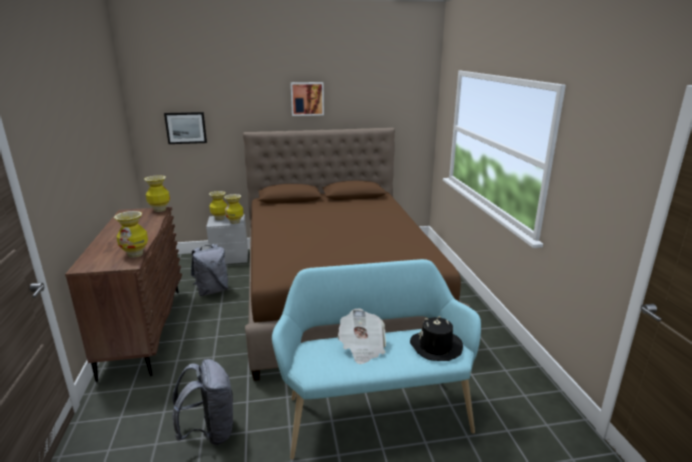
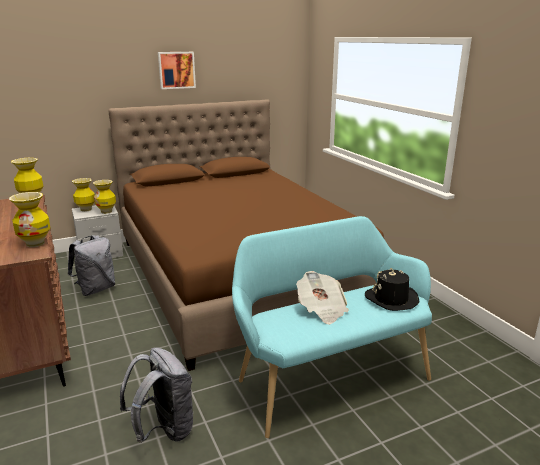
camera: 15 degrees left, 0 degrees up
picture [164,112,207,144] -> none

